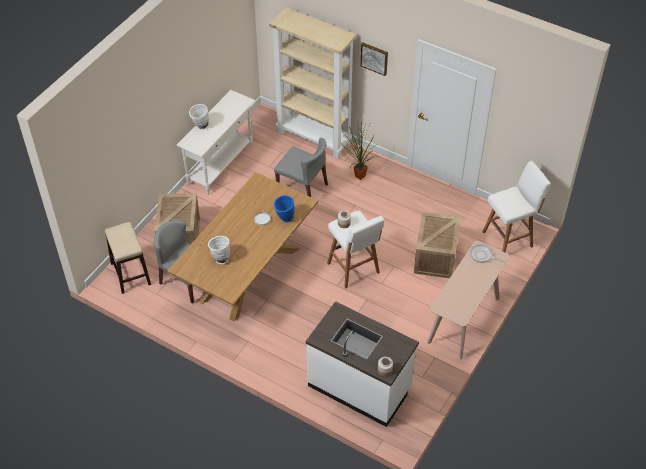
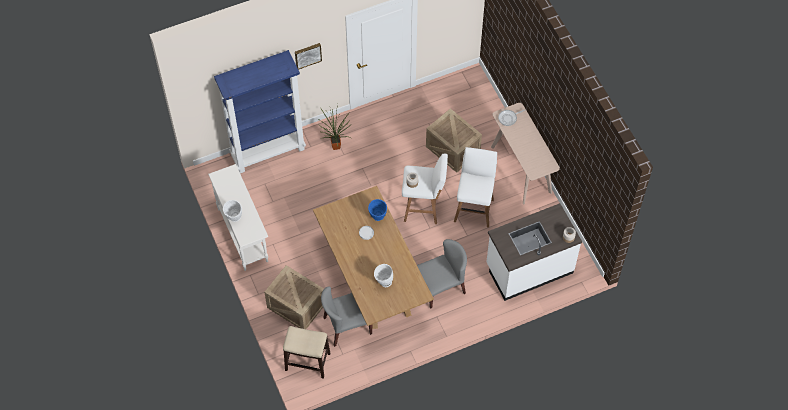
camera: 55 degrees left, 10 degrees up
beige bookcase [269,7,357,158] -> blue bookcase [214,50,306,173]
grey chair [274,138,328,197] -> grey chair moved to [417,239,467,309]
white stool [482,161,551,252] -> white stool moved to [454,147,497,228]

